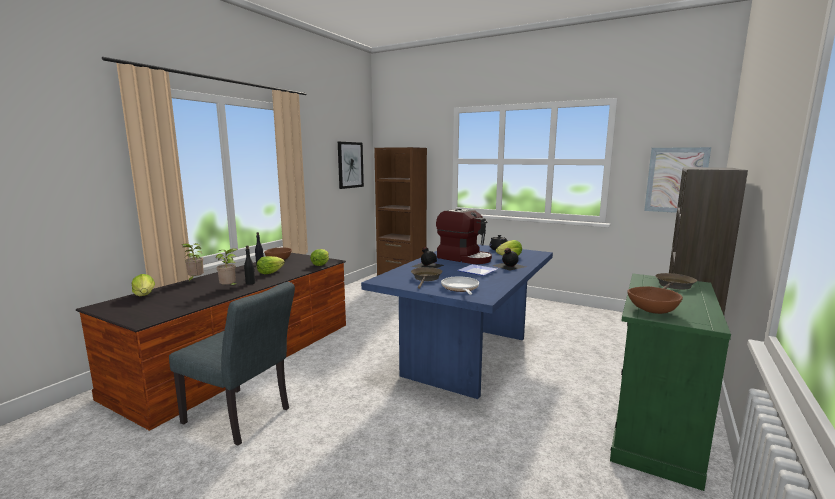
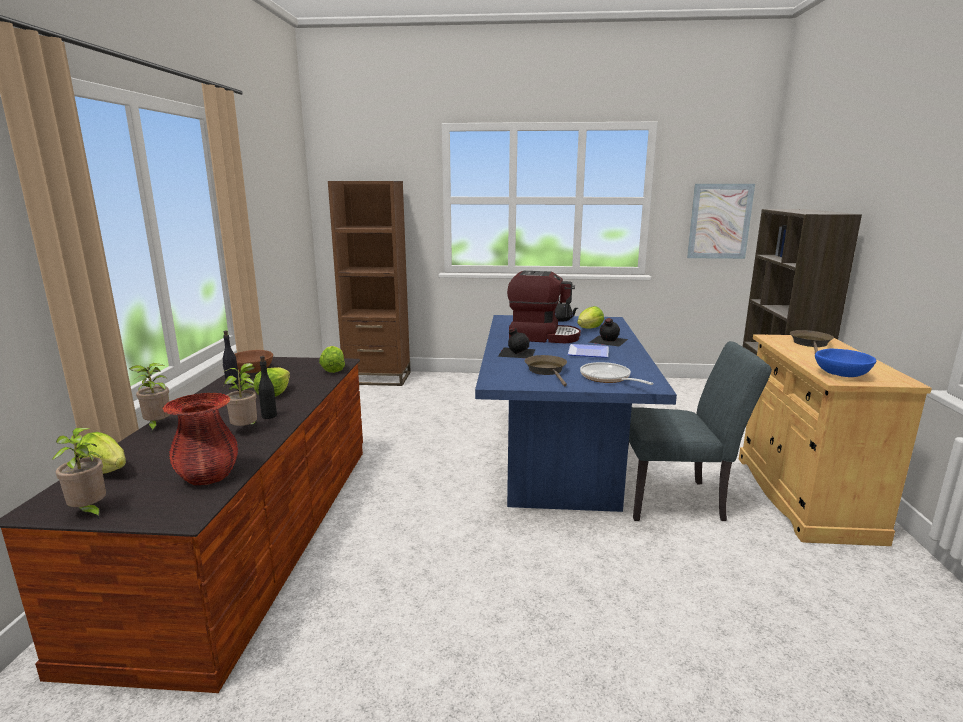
camera: 25 degrees left, 5 degrees up
grey chair [169,282,295,445] -> grey chair moved to [628,341,772,521]
picture [338,142,364,189] -> none
green cabinet [610,274,731,491] -> beige cabinet [739,334,932,546]
brown bowl [627,287,683,314] -> blue bowl [815,349,876,377]
none -> potted plant [52,428,106,520]
none -> red vase [162,393,238,485]

